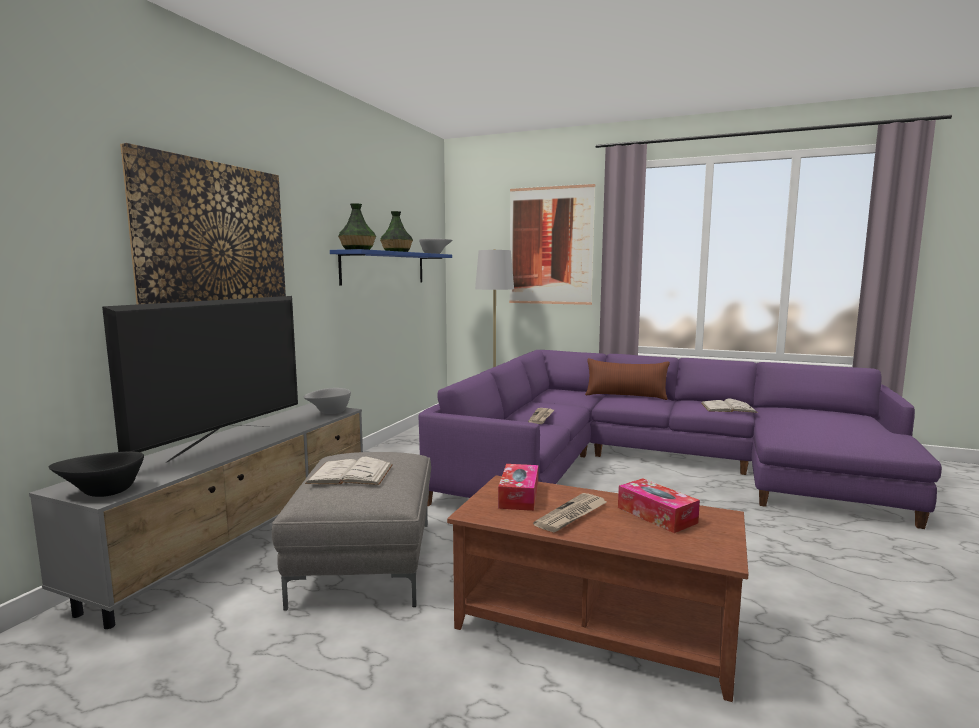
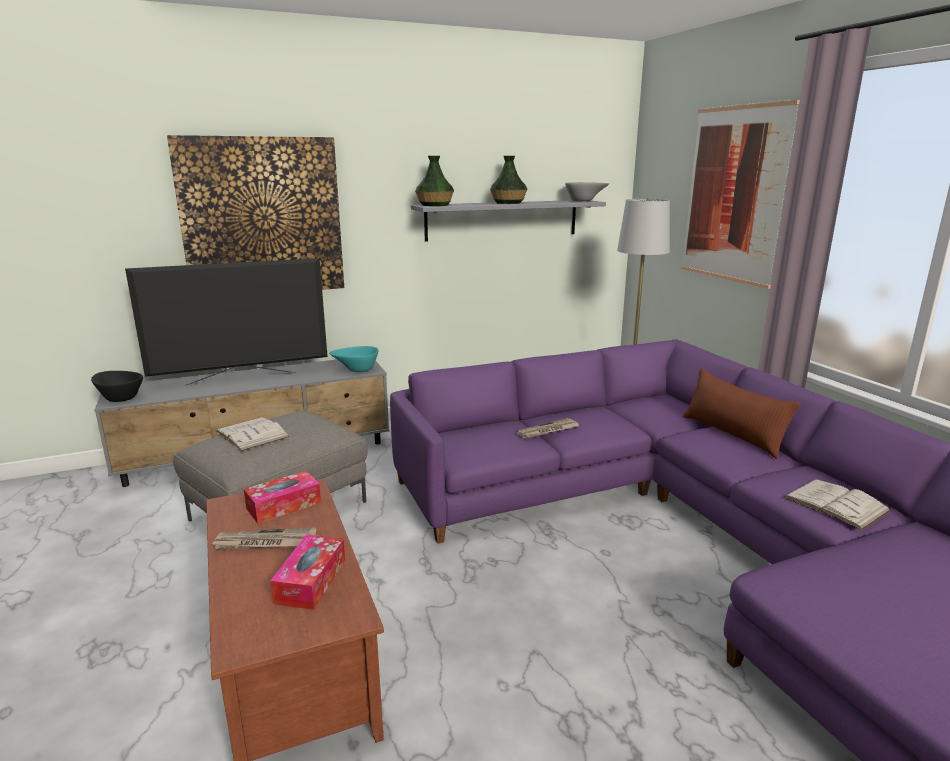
camera: 45 degrees right, 10 degrees up
grey bowl [304,388,351,414] -> turquoise bowl [329,346,378,372]
blue shelf [330,249,452,286] -> grey shelf [411,200,606,242]

